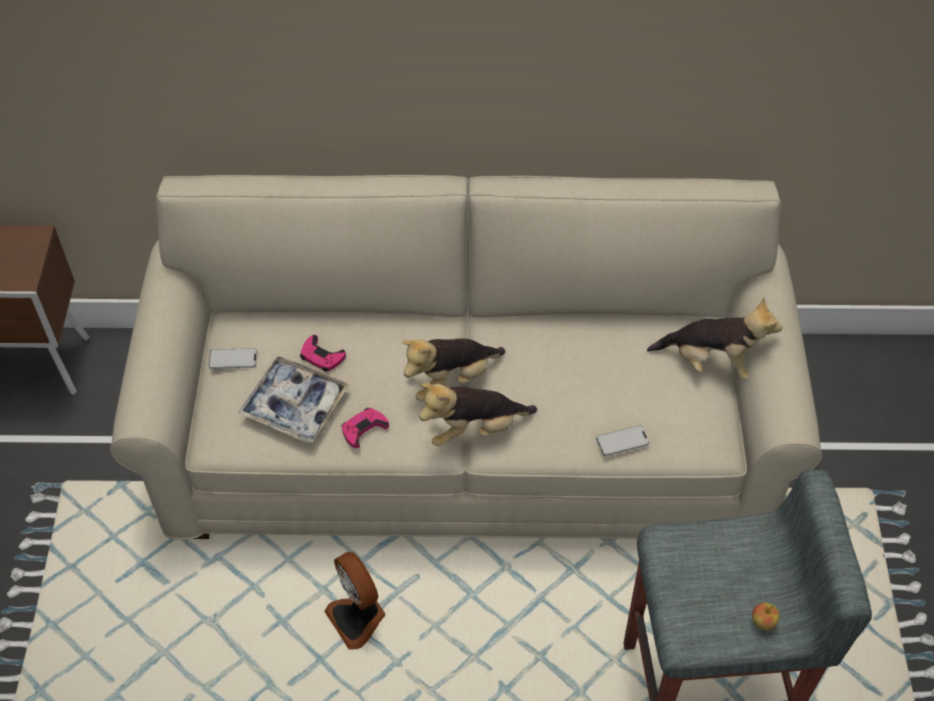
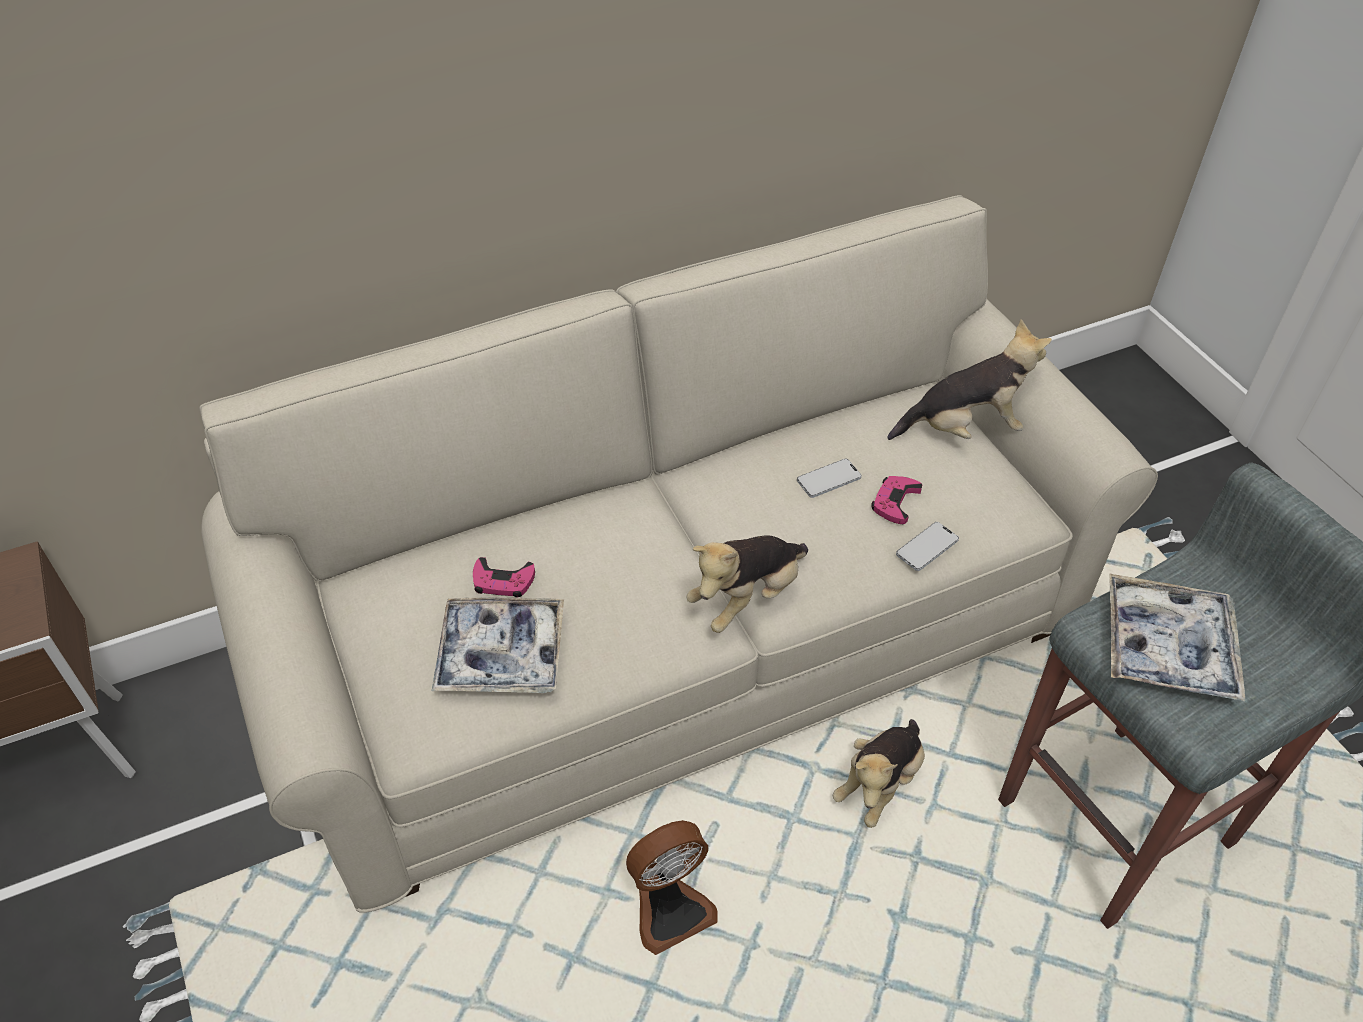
camera: 25 degrees left, 5 degrees down
phone [209,348,257,369] -> phone moved to [797,458,862,498]
fan [324,552,385,650] -> fan turned 60 degrees counterclockwise [626,820,718,955]
pink game controller [341,408,389,448] -> pink game controller moved to [871,476,922,524]
plush toy [402,339,505,401] -> plush toy moved to [833,719,925,828]
apple [752,603,780,630] -> none
none -> tray [1109,574,1245,702]

